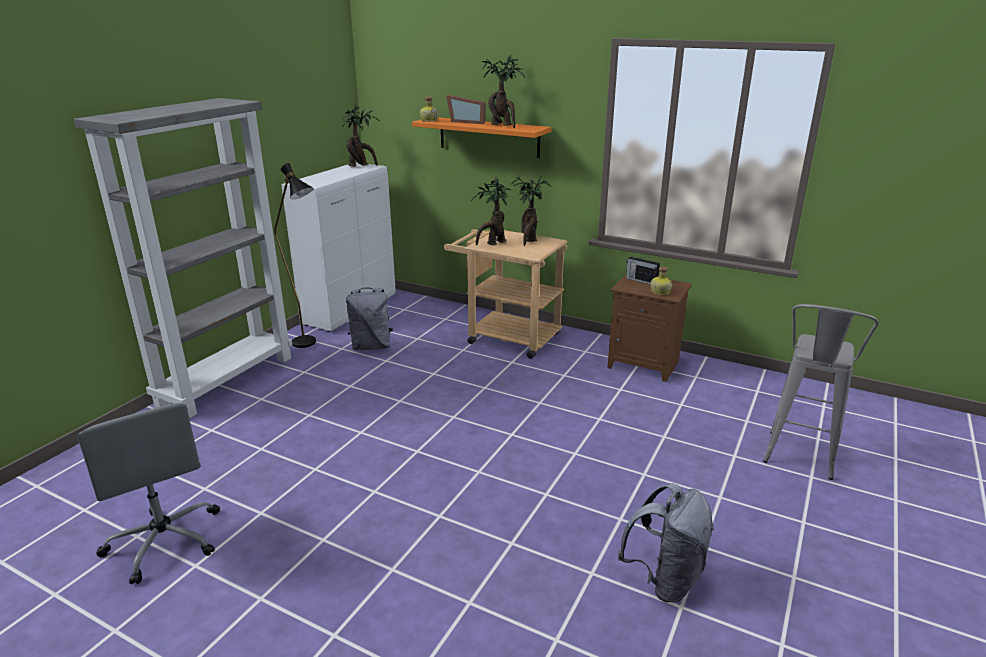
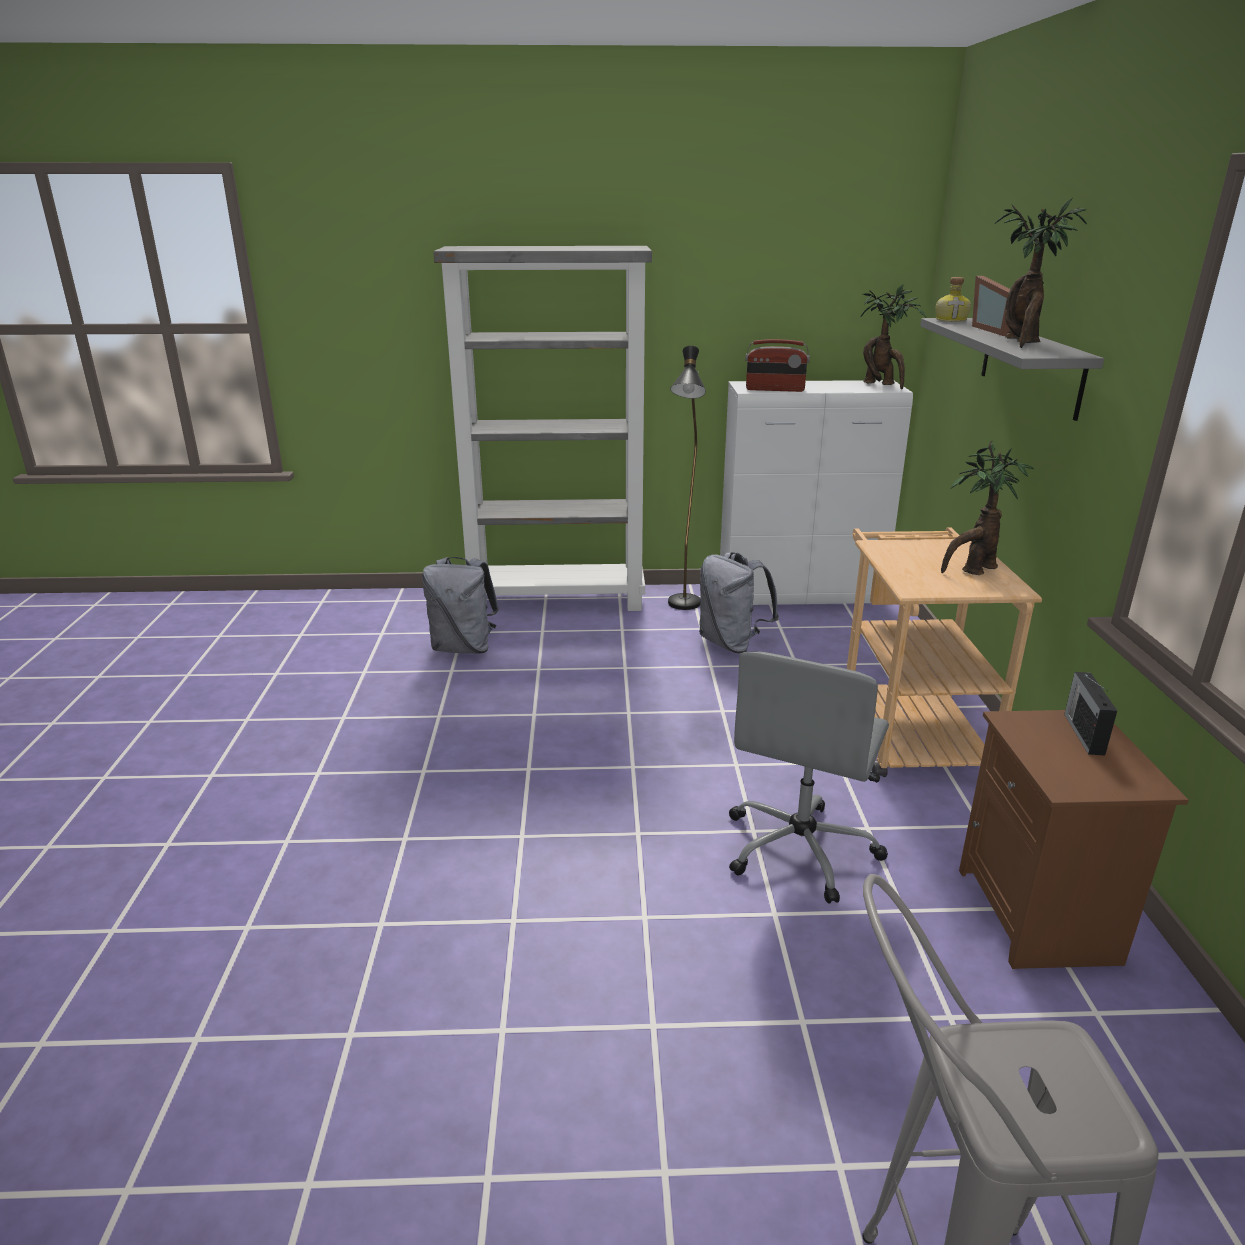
camera: 60 degrees right, 0 degrees up
grey office chair [78,403,220,584] -> grey office chair moved to [729,651,889,904]
orange shelf [412,117,552,158] -> grey shelf [920,318,1104,421]
potted plant [471,178,511,245] -> none
grey backpack [618,483,714,603] -> grey backpack moved to [422,557,499,654]
bottle [651,267,673,295] -> none
none -> radio [745,339,810,392]

